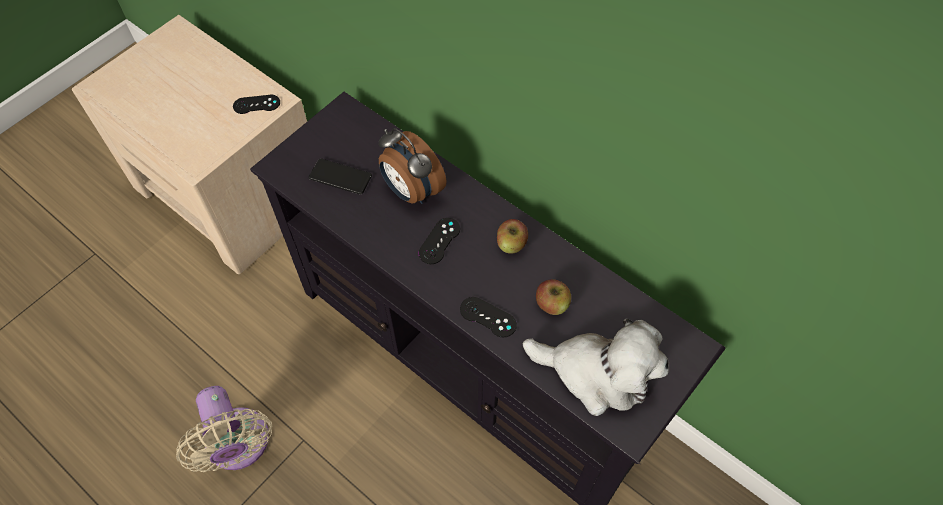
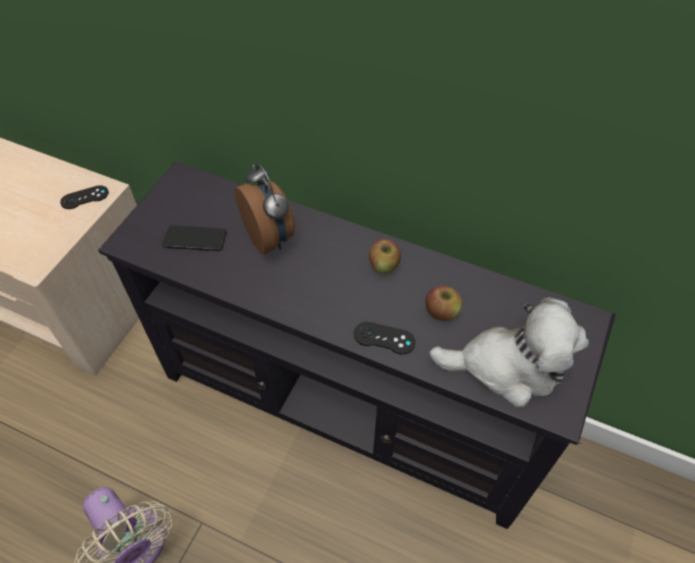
camera: 15 degrees left, 5 degrees down
alarm clock [379,128,447,204] -> alarm clock turned 150 degrees counterclockwise [235,163,295,255]
black game controller [419,218,460,264] -> none

